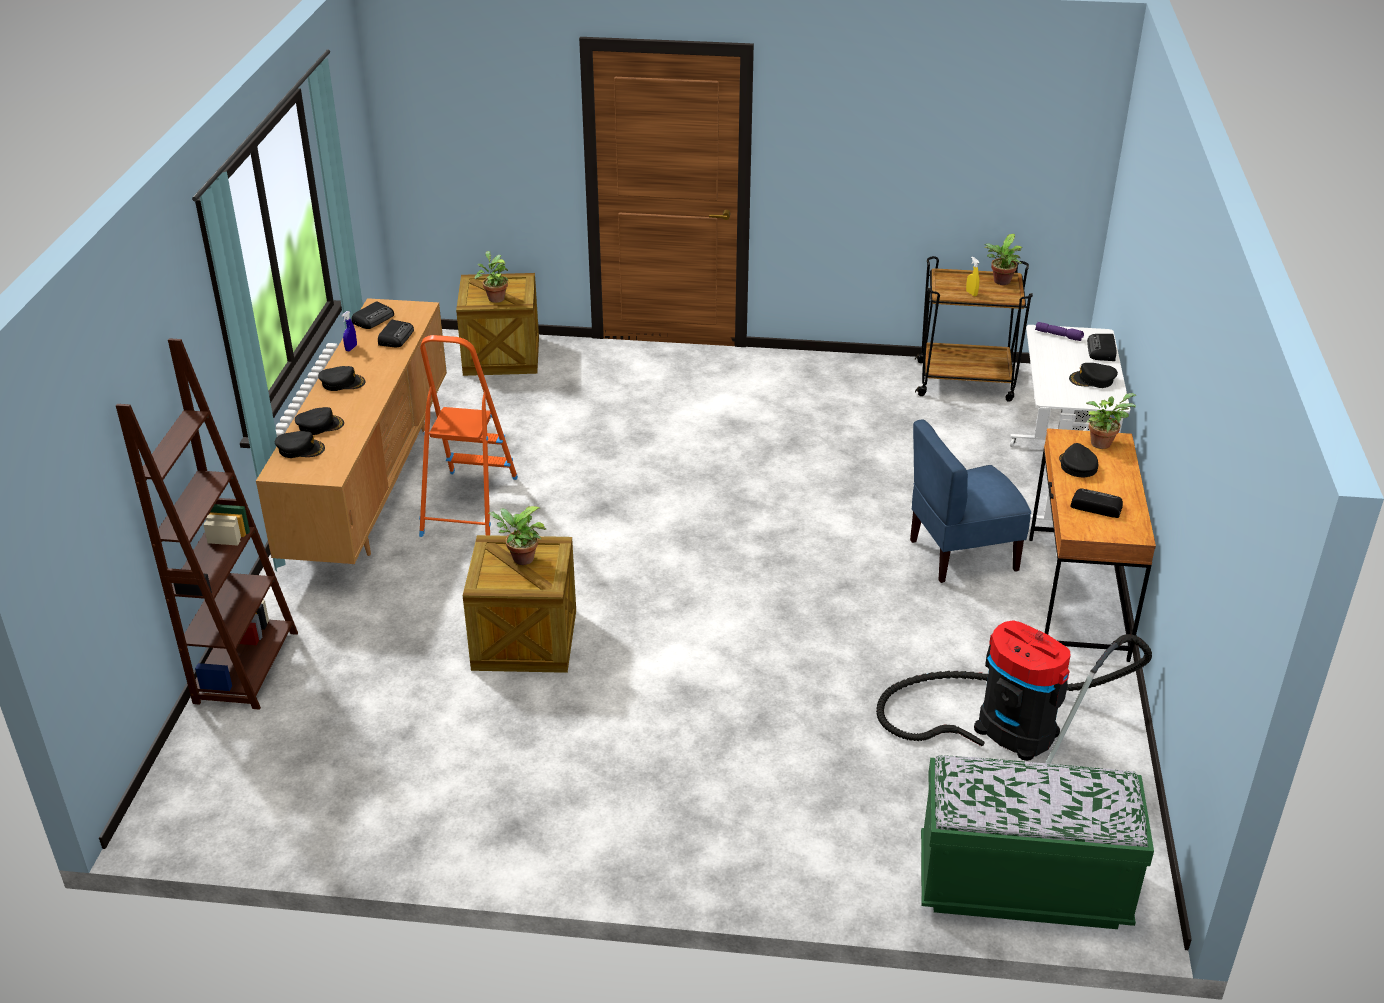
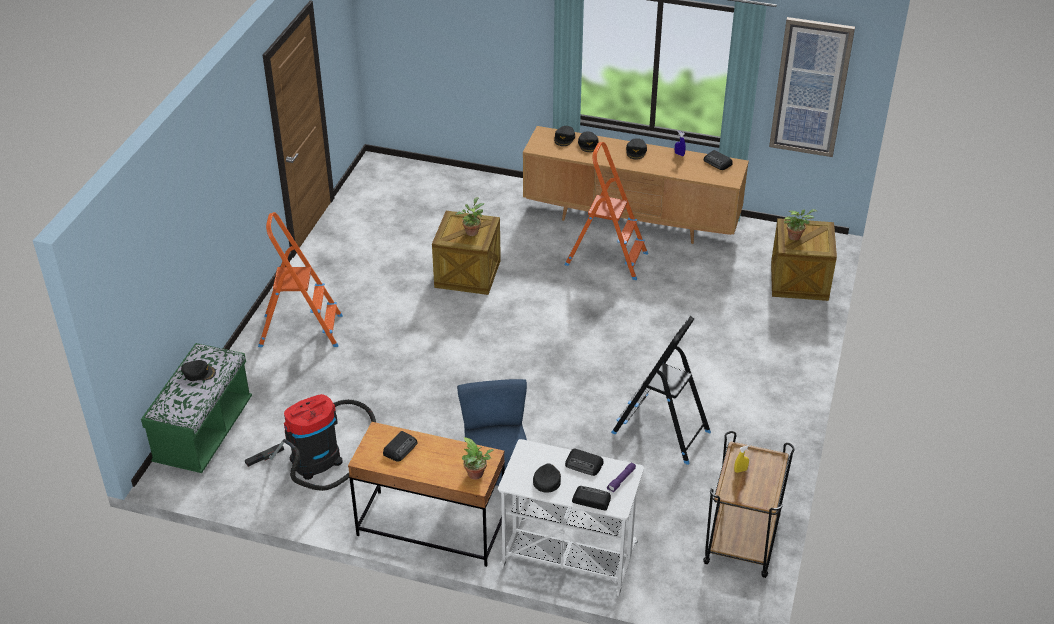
camera: 100 degrees right, 5 degrees up
brown bookcase [116,338,298,710] -> none
radio [378,320,414,347] -> radio moved to [565,449,604,476]
potted plant [984,234,1022,285] -> none
black cap [1059,443,1098,477] -> black cap moved to [181,360,216,381]
none -> orange step ladder [258,212,343,347]
none -> black step ladder [611,316,711,465]
none -> picture [769,17,855,157]

